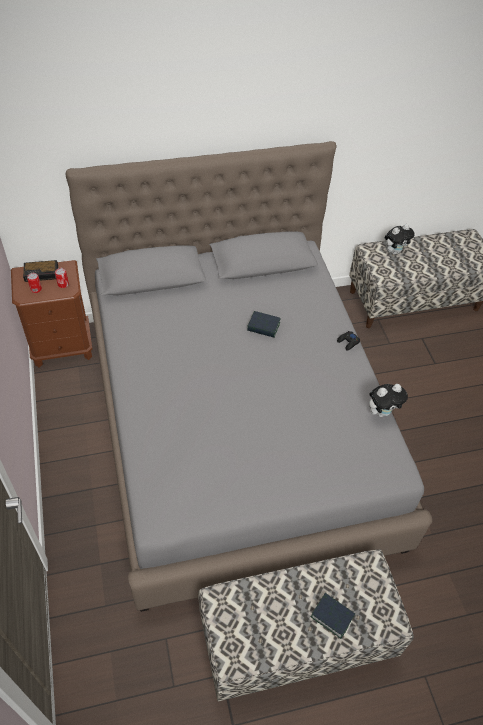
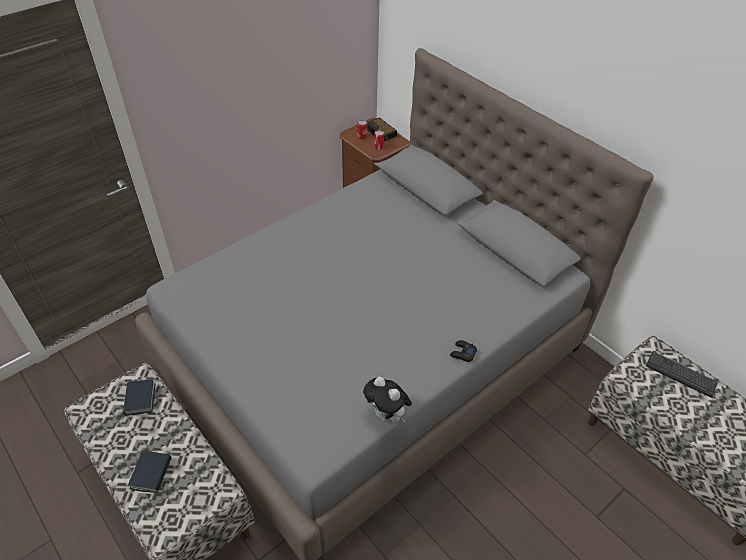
camera: 65 degrees right, 5 degrees down
book [247,311,281,338] -> book moved to [123,379,156,416]
plush toy [385,224,414,255] -> keyboard [646,352,718,397]

